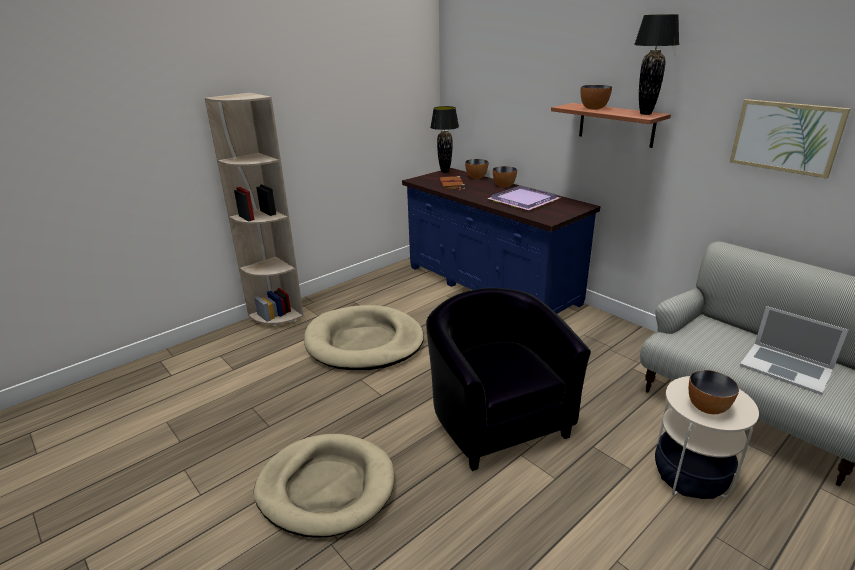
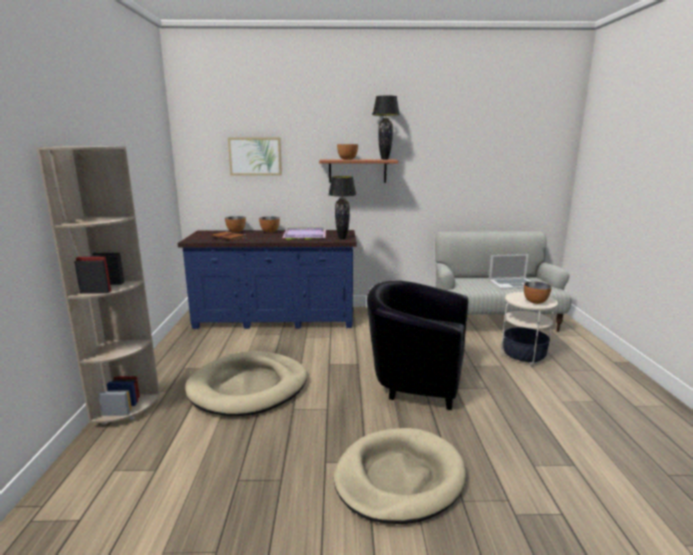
camera: 50 degrees left, 10 degrees down
black table lamp [430,106,459,173] -> black table lamp moved to [328,176,356,239]
picture [730,99,851,179] -> picture moved to [228,137,282,176]

